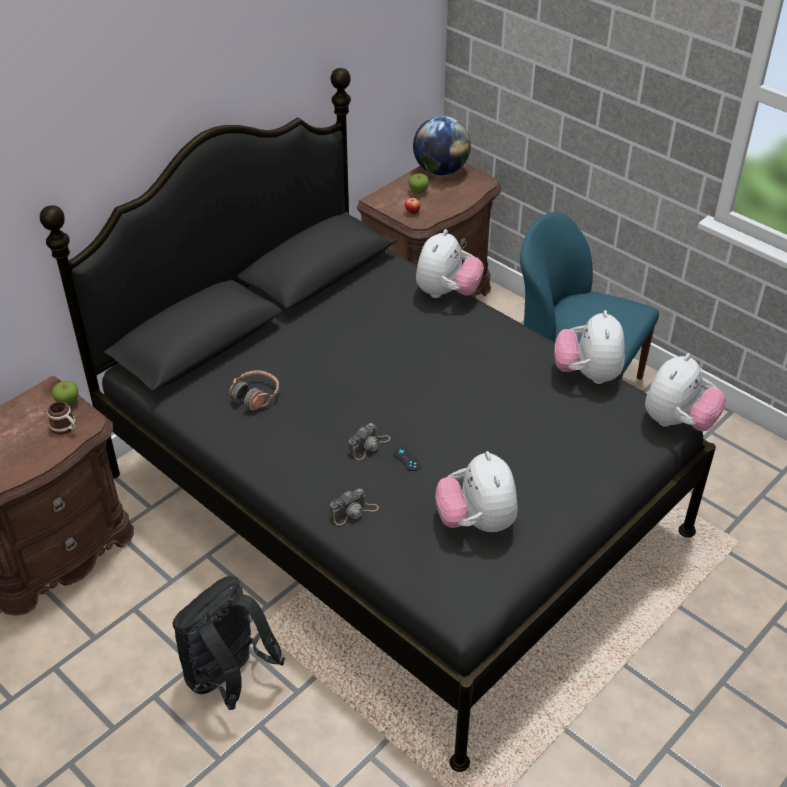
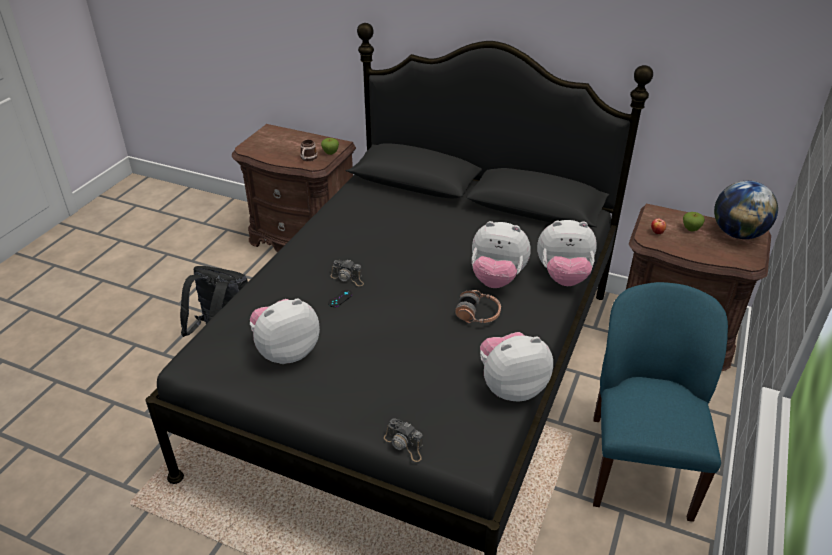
camera: 70 degrees right, 5 degrees down
headphones [229,370,279,411] -> headphones moved to [455,290,501,324]
camera [330,489,379,525] -> camera moved to [384,418,423,462]
plush toy [645,353,726,431] -> plush toy moved to [472,221,531,288]

